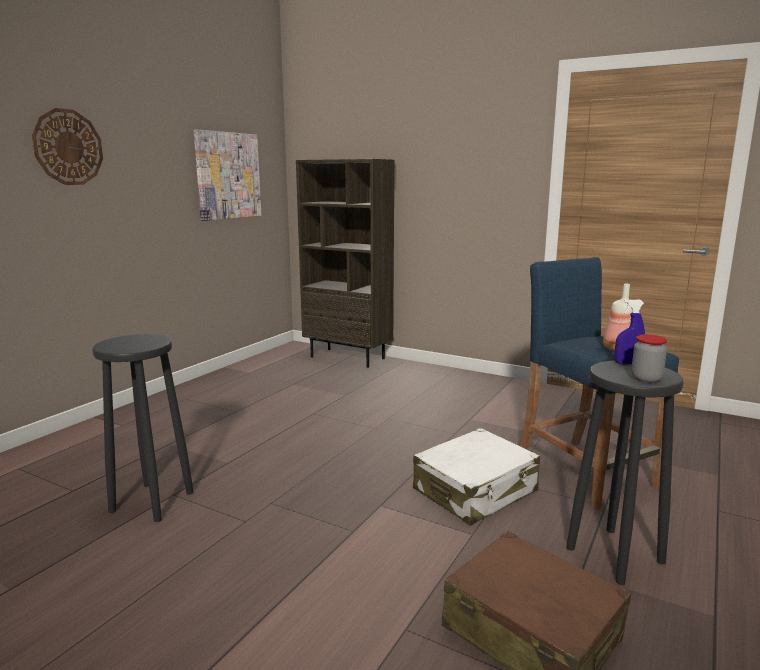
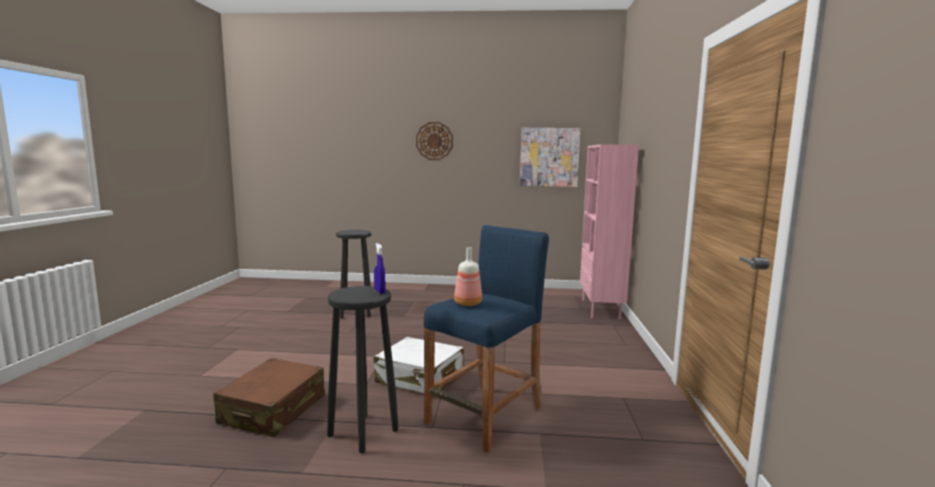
camera: 65 degrees right, 5 degrees down
brown bookcase [296,159,394,368] -> pink bookcase [580,144,639,319]
jar [631,334,667,383] -> none

